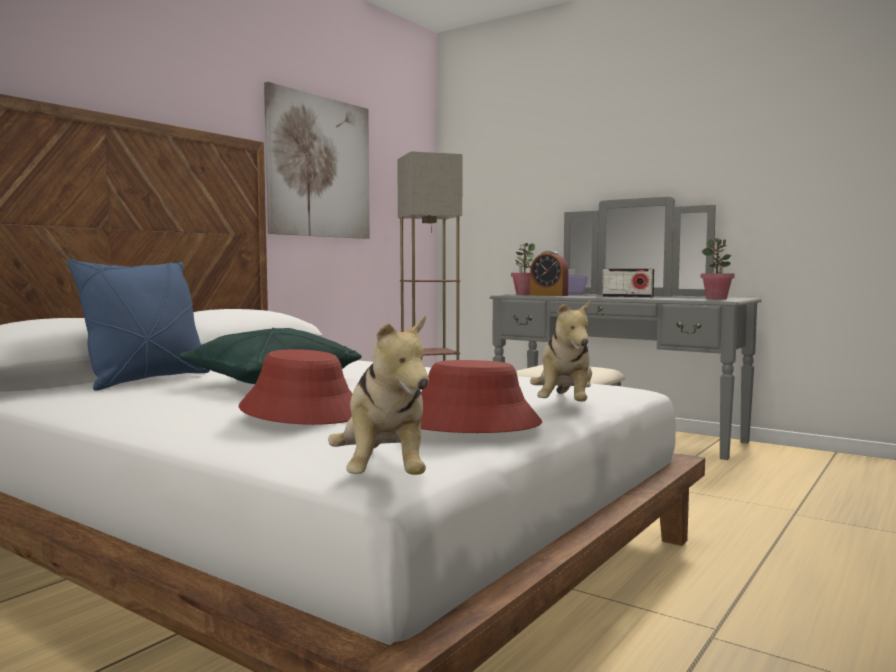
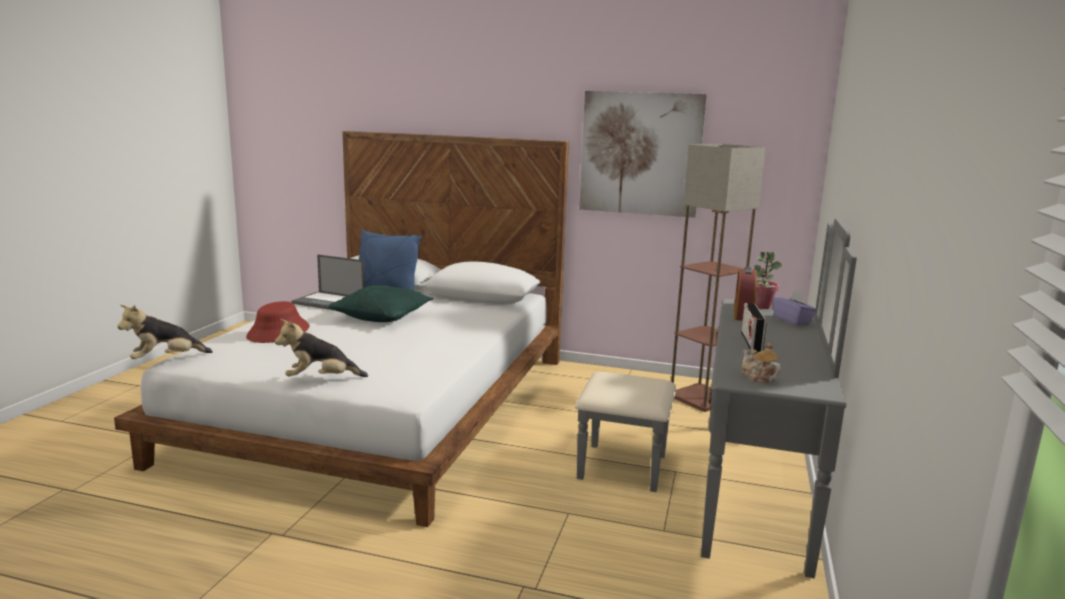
camera: 70 degrees right, 10 degrees up
red hat [421,360,542,433] -> none
potted plant [701,238,735,299] -> teapot [741,342,781,383]
none -> laptop [291,254,365,310]

